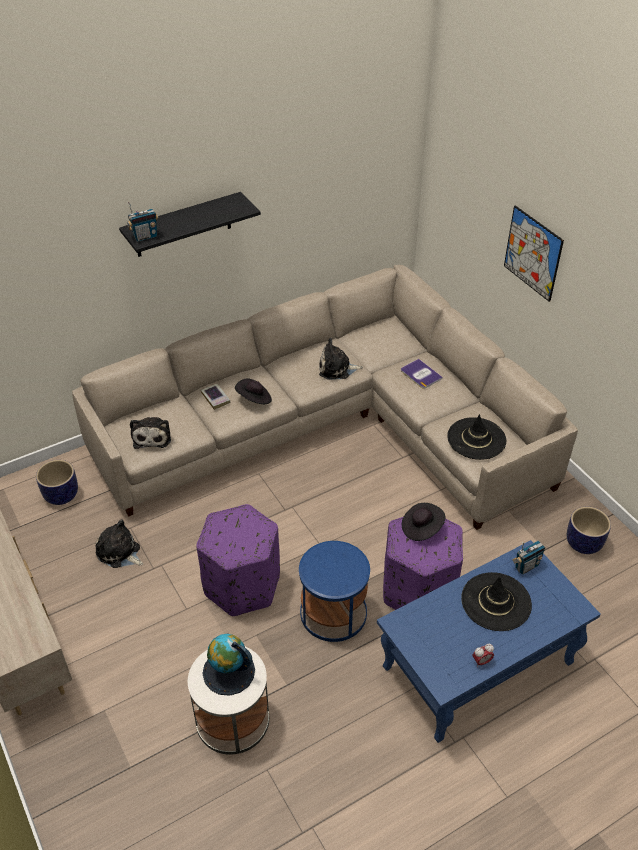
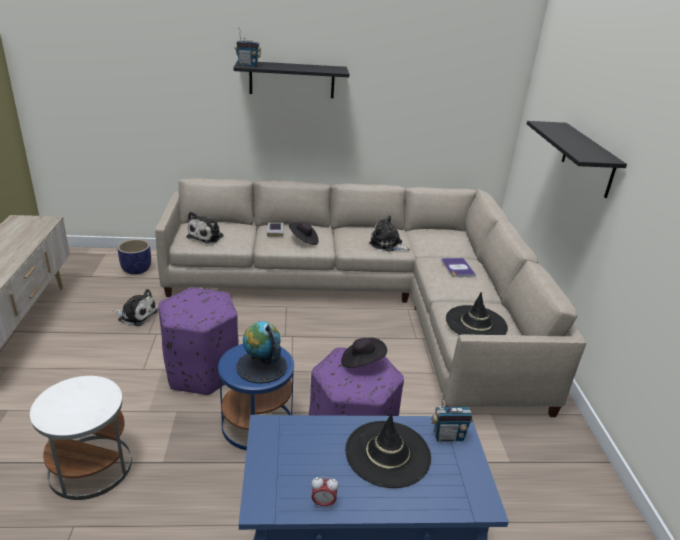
camera: 25 degrees right, 15 degrees down
plush toy [95,519,143,568] -> plush toy turned 135 degrees clockwise [113,289,158,326]
globe [202,633,255,696] -> globe moved to [236,321,287,384]
picture [504,205,564,302] -> black shelf [527,121,627,198]
planter [567,507,611,554] -> none

